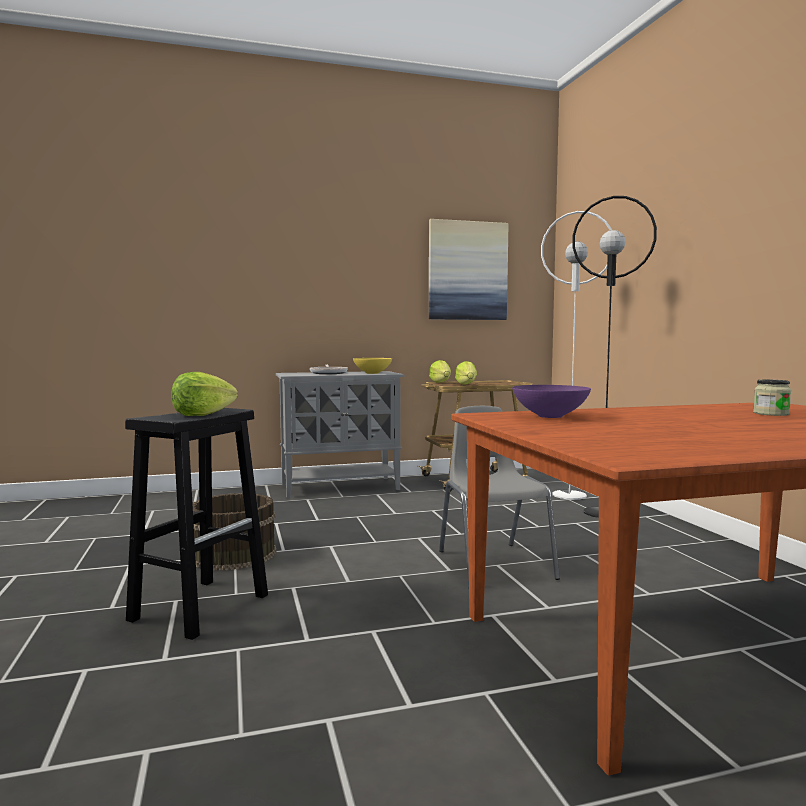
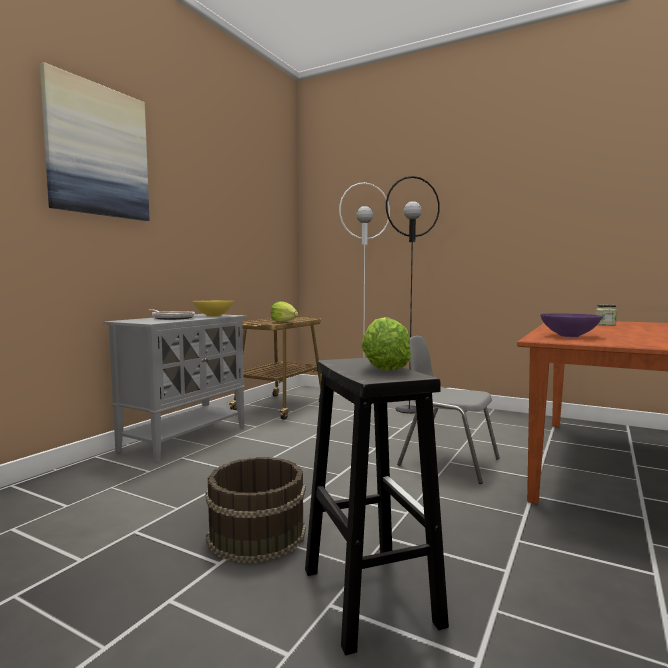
camera: 45 degrees left, 0 degrees up
picture [429,219,509,320] -> picture moved to [40,62,150,221]
lettuce [429,360,451,383] -> none

